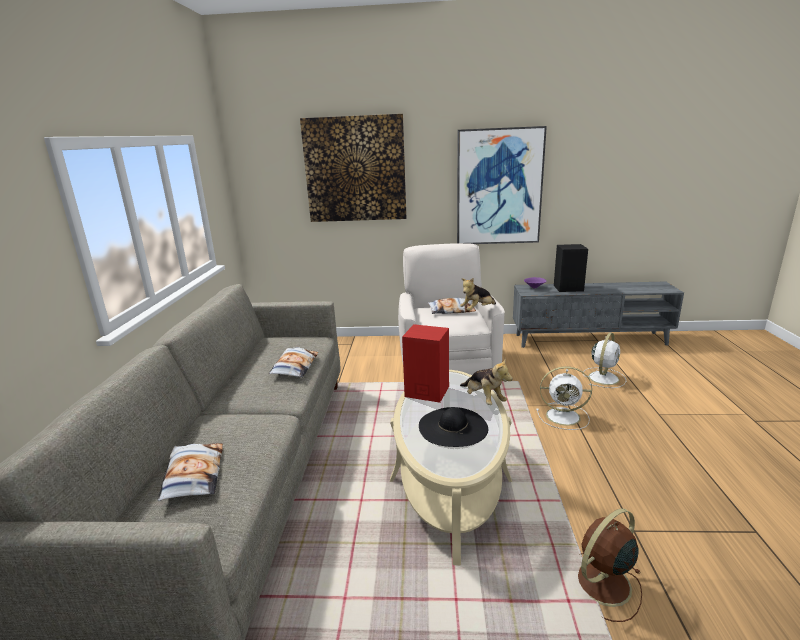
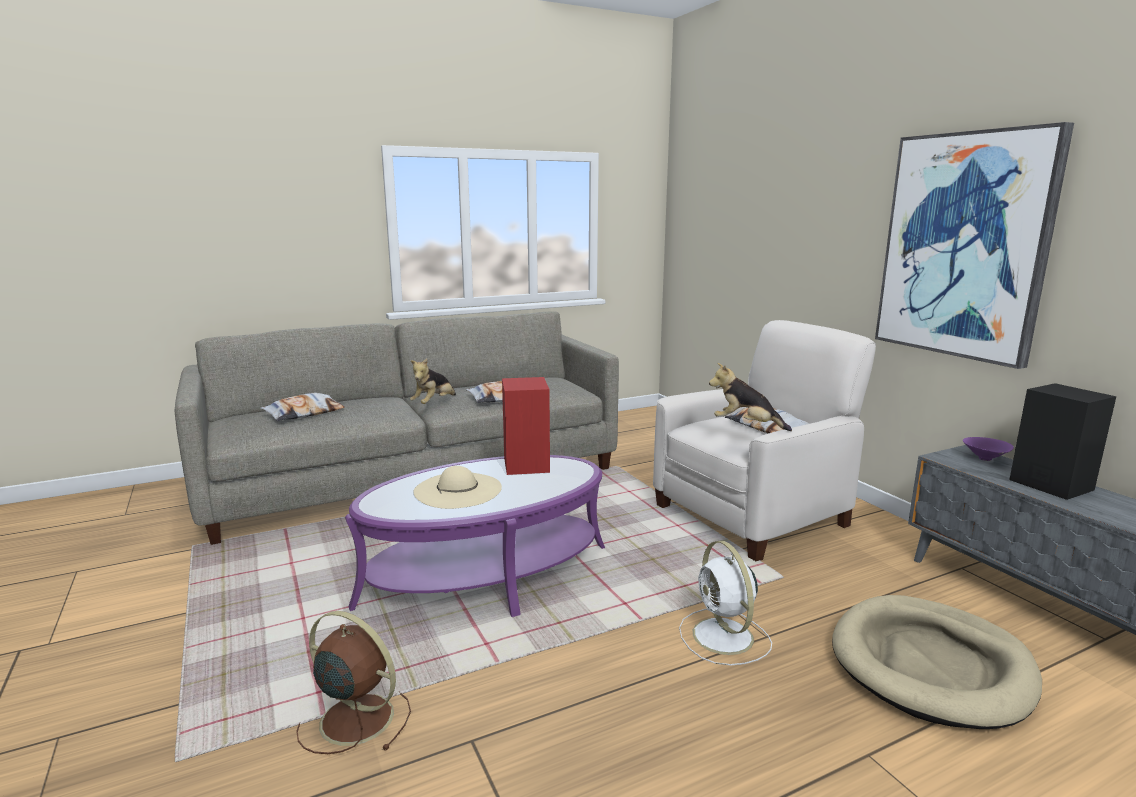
camera: 60 degrees right, 5 degrees down
picture [300,114,406,222] -> none
beige coffee table [390,370,512,565] -> purple coffee table [345,455,605,617]
black hat [419,407,488,447] -> beige hat [413,466,502,509]
plush toy [460,358,513,405] -> plush toy moved to [410,359,456,404]
white fan [583,332,626,388] -> beige dog bed [832,595,1042,729]

